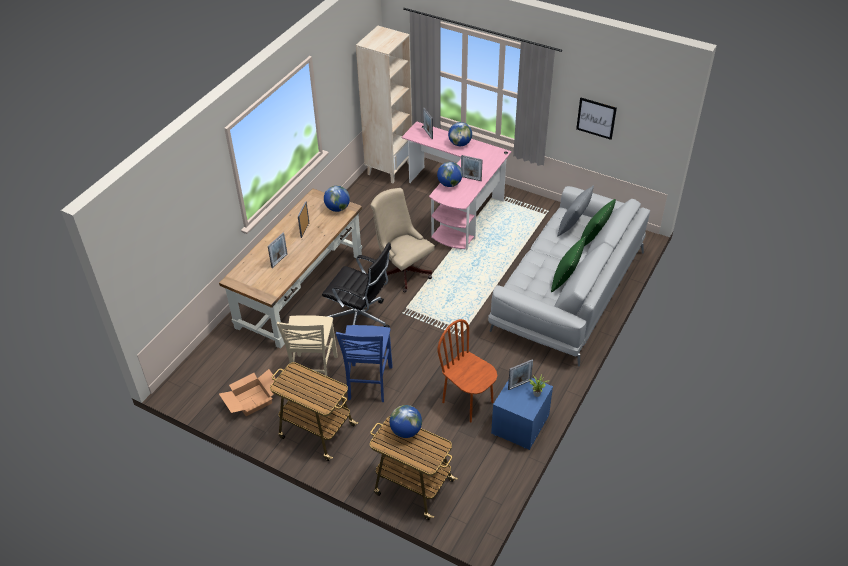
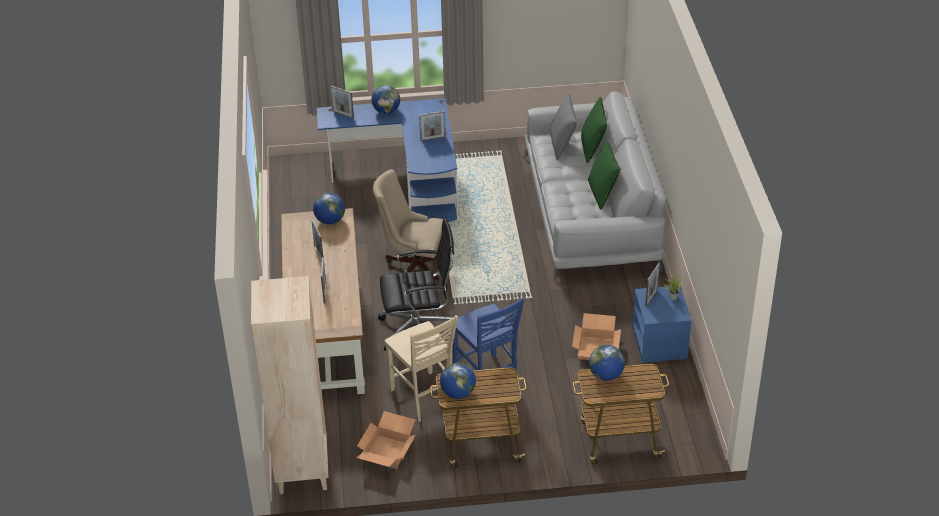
camera: 35 degrees left, 5 degrees down
beige bookcase [356,26,412,183] -> beige bookcase moved to [251,276,328,494]
pink desk [402,121,512,250] -> blue desk [317,98,458,222]
globe [437,162,462,187] -> globe moved to [440,363,476,399]
brown chair [438,319,497,423] -> cardboard box [572,313,621,360]
picture [576,98,617,140] -> none

